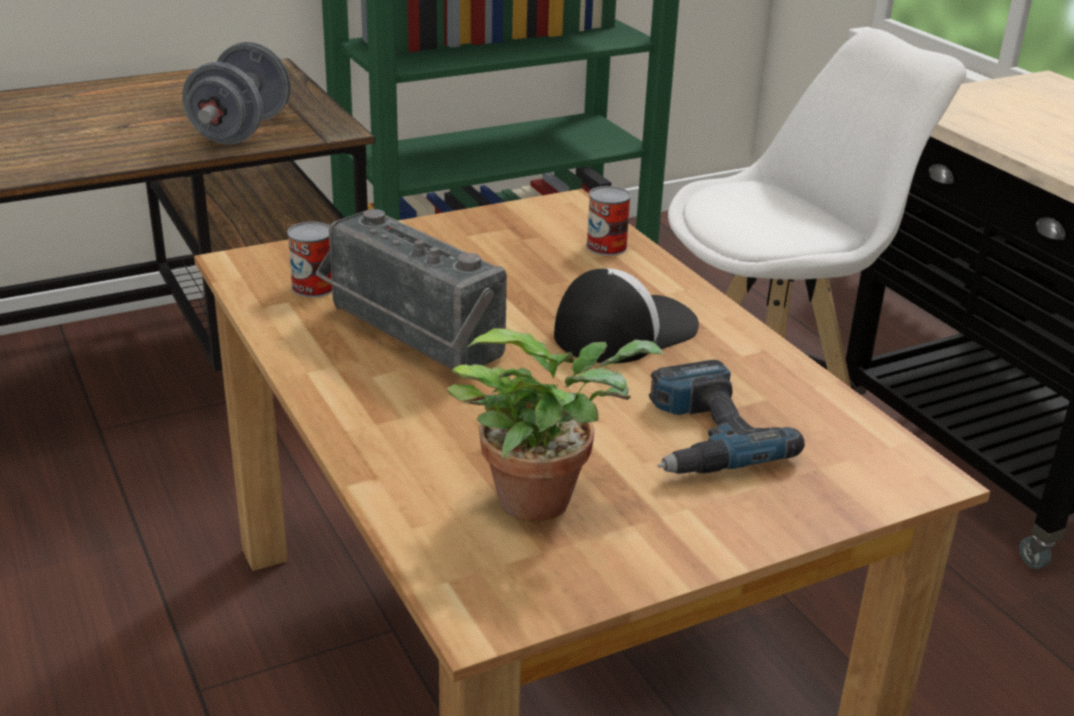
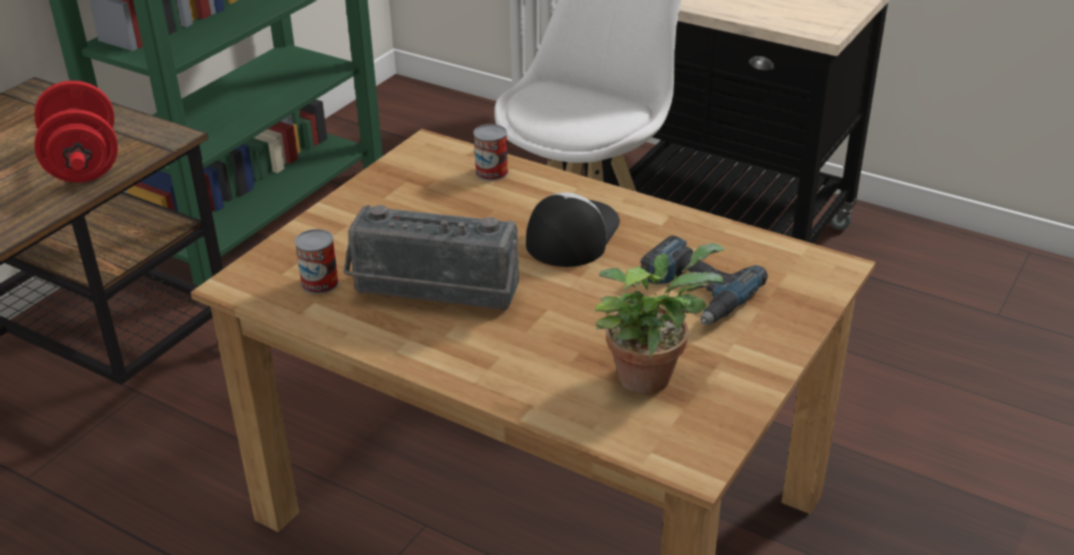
camera: 30 degrees left, 5 degrees up
grey dumbbell [182,42,291,144] -> red dumbbell [34,81,118,183]

